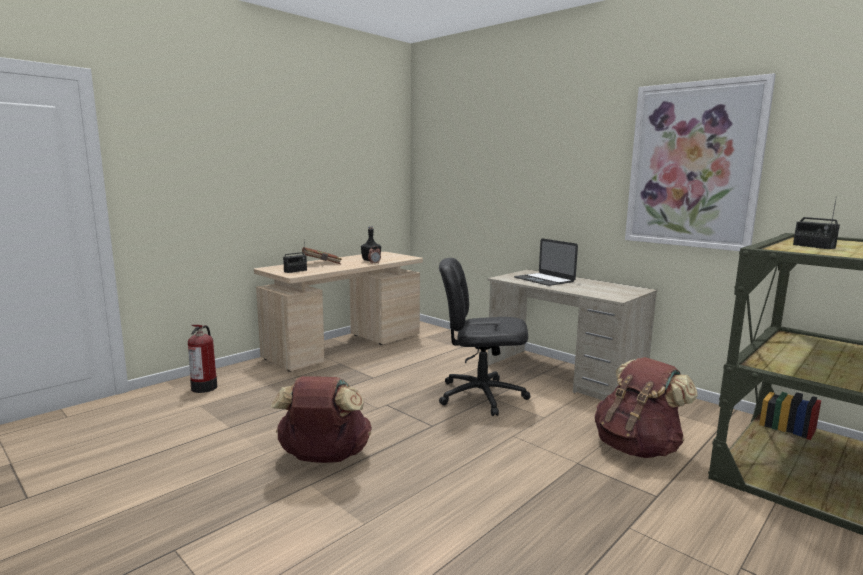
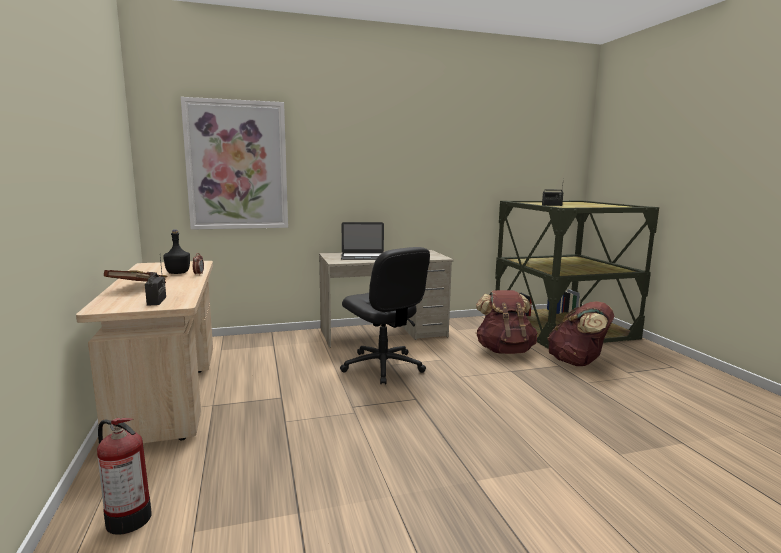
camera: 60 degrees left, 0 degrees up
brown backpack [271,376,372,463] -> brown backpack moved to [547,301,615,366]
black office chair [439,258,530,416] -> black office chair turned 75 degrees counterclockwise [340,247,430,384]
picture [625,73,776,251] -> picture moved to [181,97,288,230]

